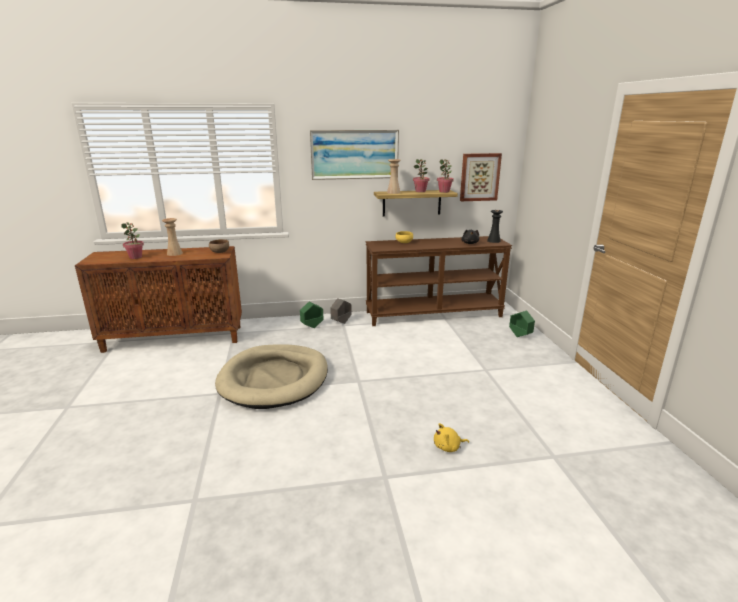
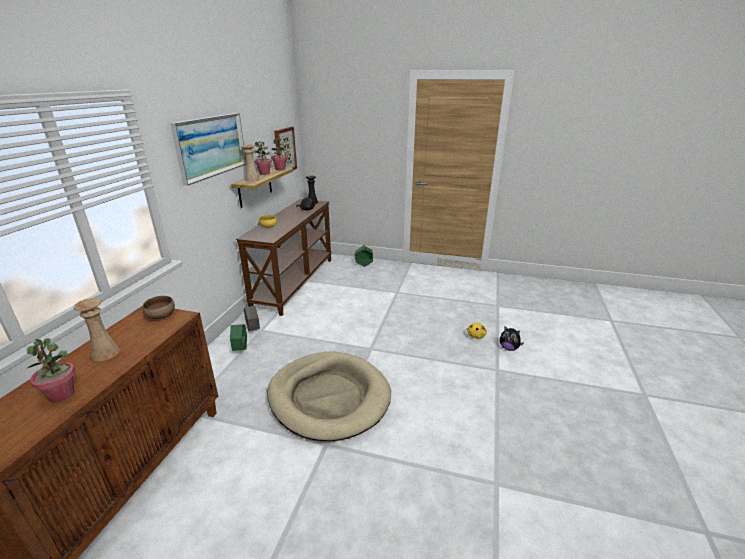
camera: 65 degrees left, 5 degrees up
none -> plush toy [500,326,523,351]

